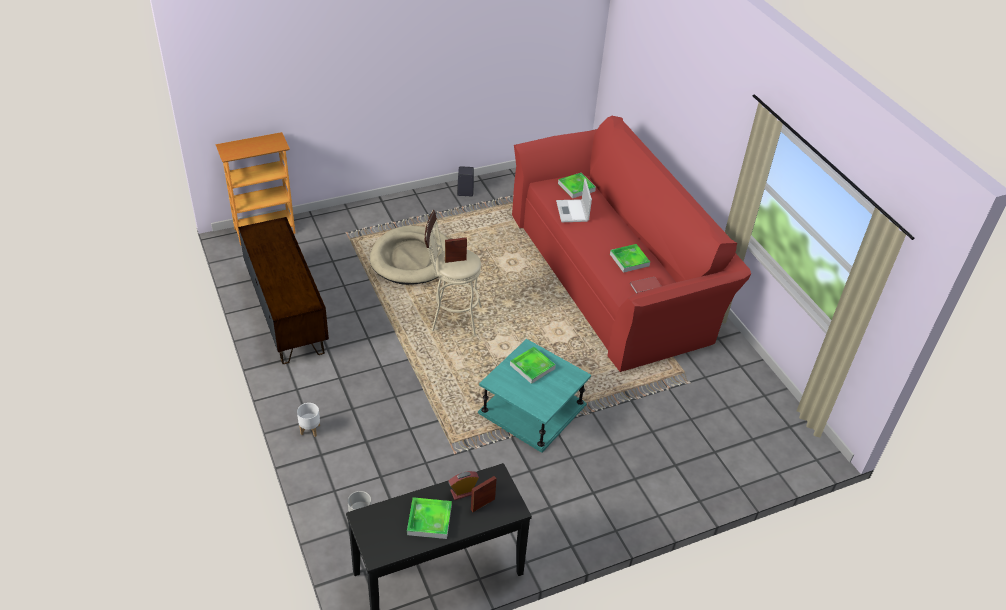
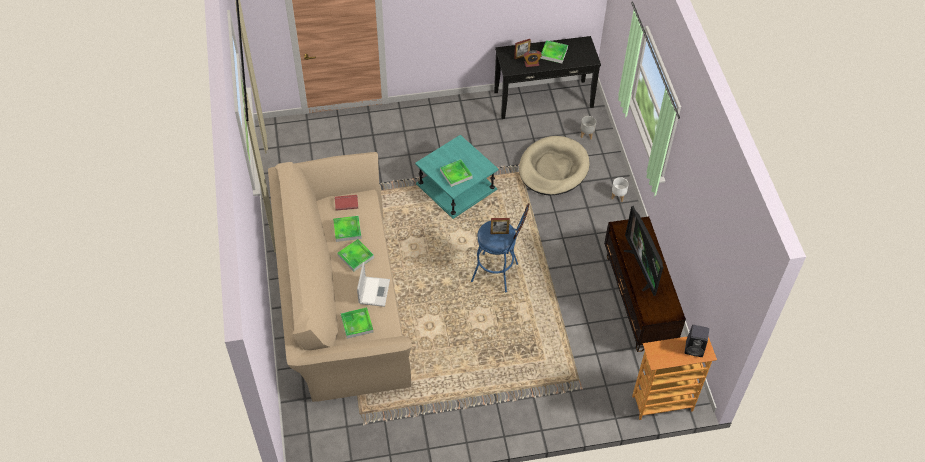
camera: 165 degrees left, 10 degrees up
beige dog bed [370,226,449,285] -> beige dog bed moved to [519,136,590,195]
beige stool [424,210,482,337] -> blue stool [471,203,530,292]
black speaker [457,166,474,196] -> black speaker moved to [685,325,709,357]
red sofa [512,116,751,372] -> beige sofa [268,152,412,402]
none -> tray [337,239,374,272]
none -> television [624,206,663,296]

